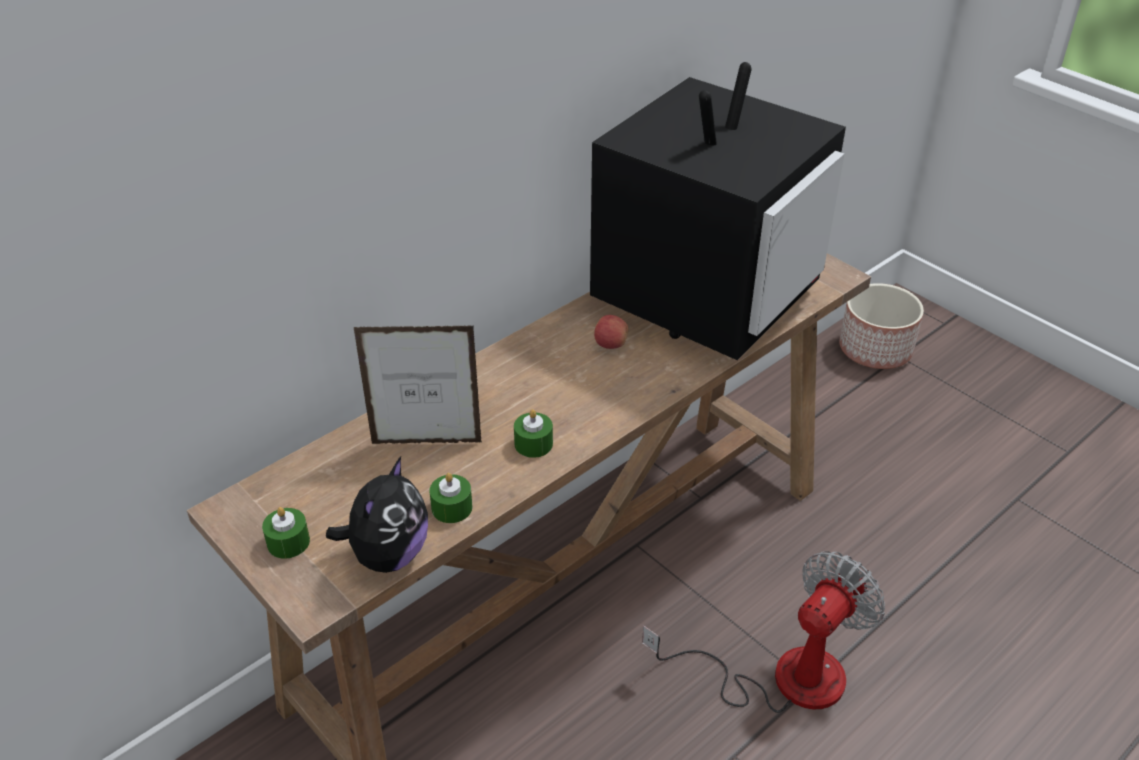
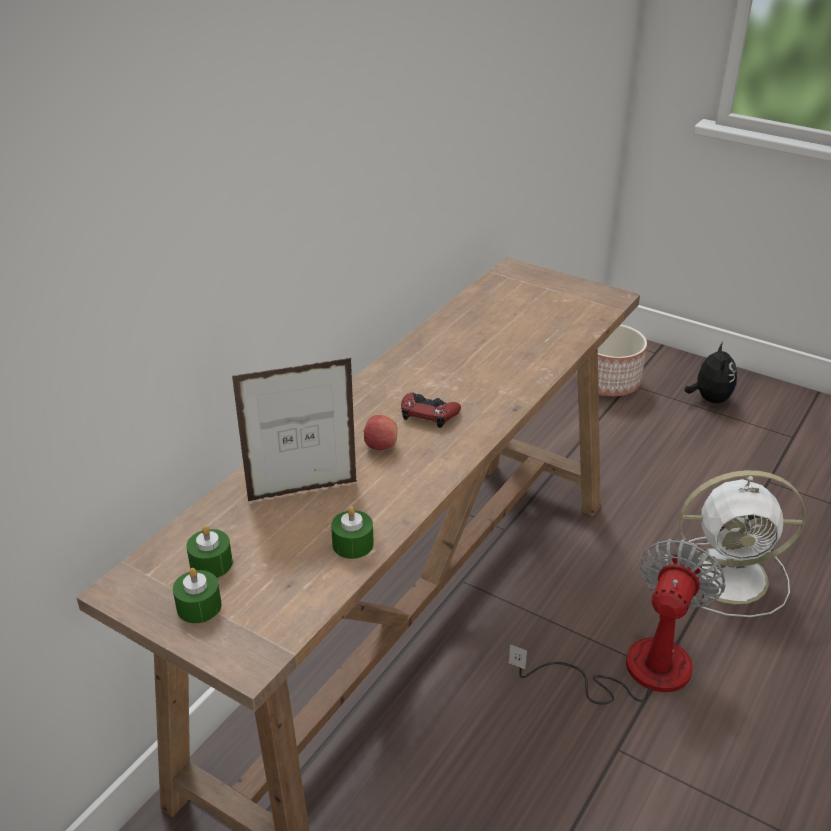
camera: 15 degrees left, 5 degrees down
plush toy [326,457,428,573] -> plush toy moved to [684,342,737,403]
green candle [514,409,553,458] -> green candle moved to [186,526,233,578]
television [590,62,846,360] -> none
apple [594,315,628,349] -> apple moved to [364,415,397,450]
none -> red game controller [401,393,461,428]
none -> white fan [664,470,806,617]

